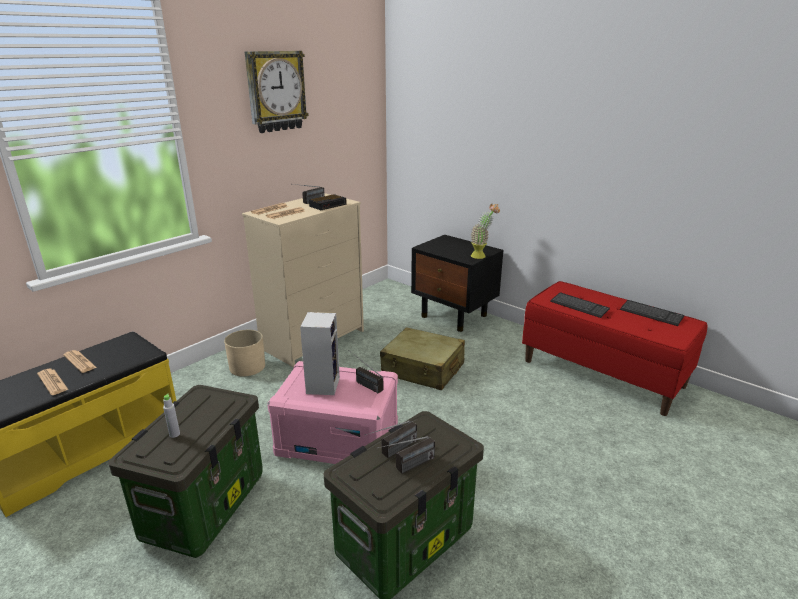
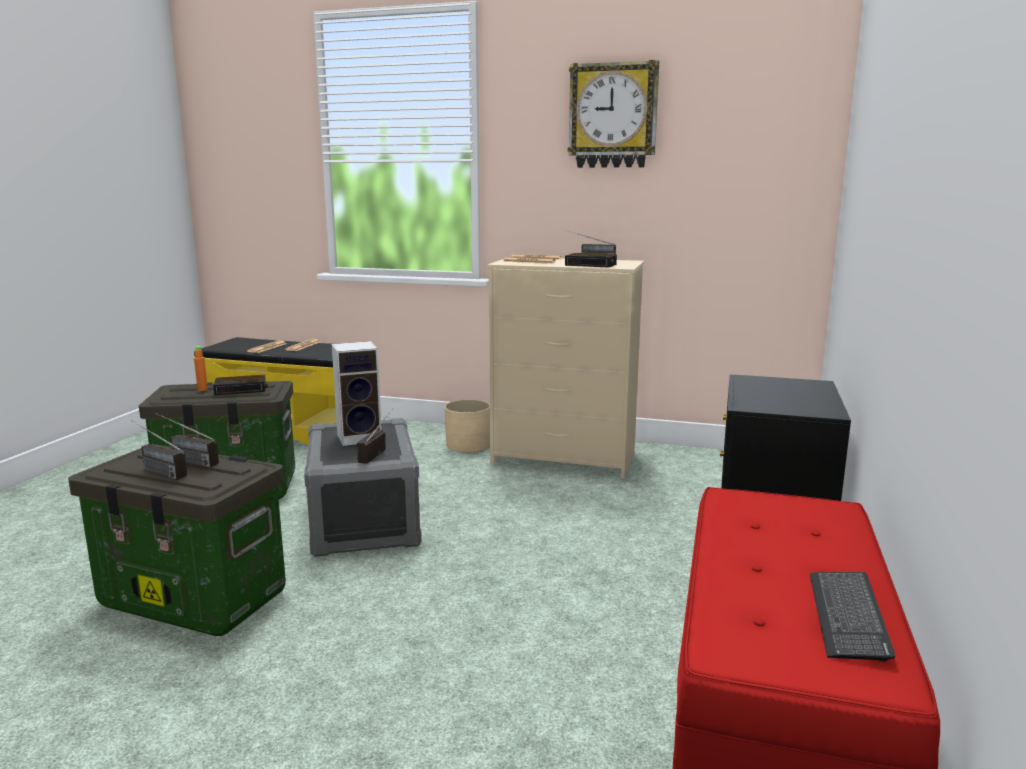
camera: 65 degrees right, 10 degrees down
grey bottle [163,394,180,438] -> orange bottle [194,346,208,391]
pink storage box [267,361,398,464] -> grey storage box [304,418,421,557]
beige suitcase [380,327,465,390] -> none
potted plant [471,204,500,259] -> none
keyboard [550,293,610,318] -> none
none -> alarm clock [213,375,268,395]

